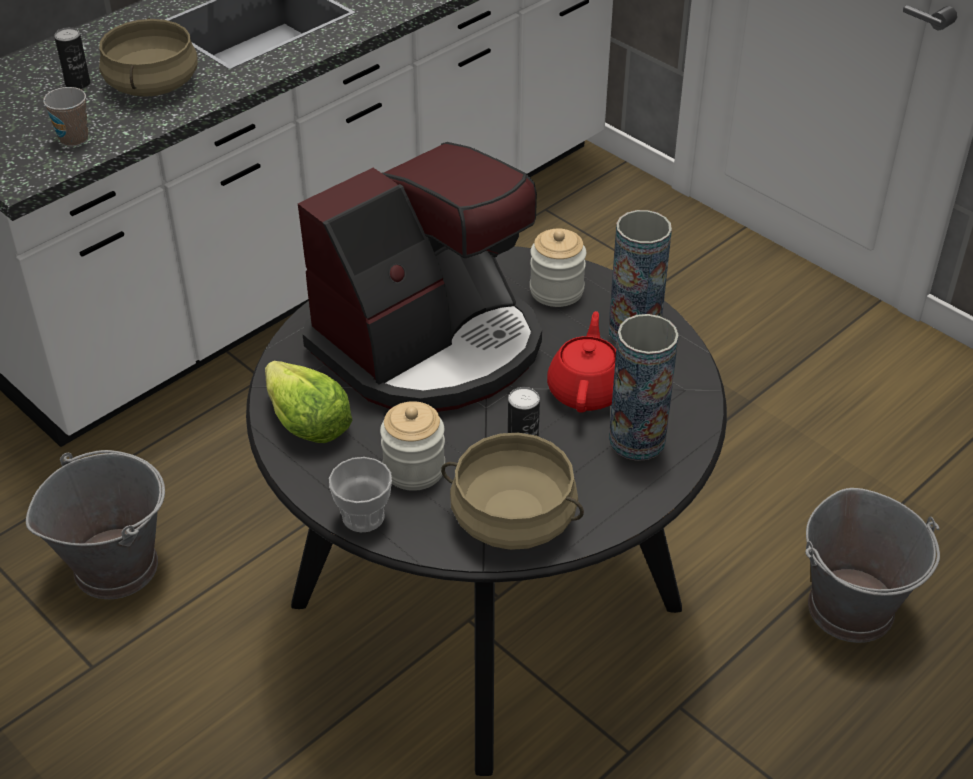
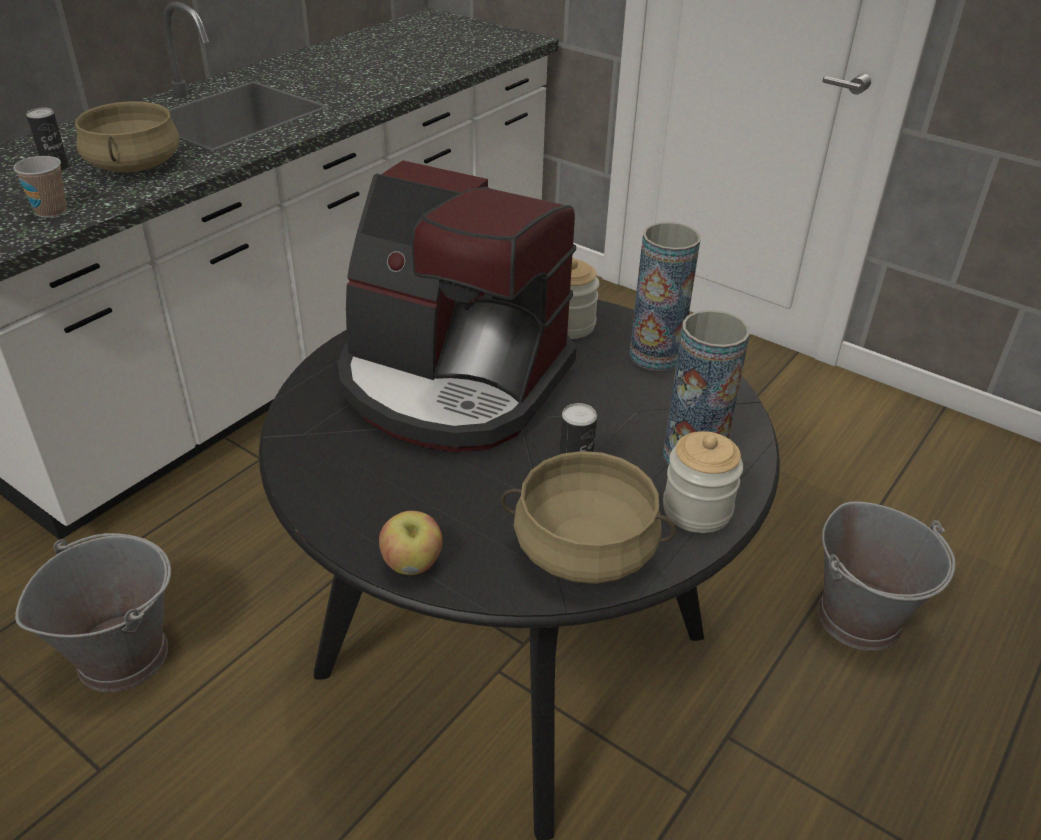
camera: 10 degrees left, 5 degrees down
lettuce [265,361,352,443] -> none
coffee machine [298,142,542,412] -> coffee machine turned 75 degrees clockwise [338,160,577,452]
cup [329,457,392,532] -> apple [379,511,443,575]
jar [380,401,445,491] -> jar moved to [663,431,743,533]
red teapot [547,311,616,413] -> none

